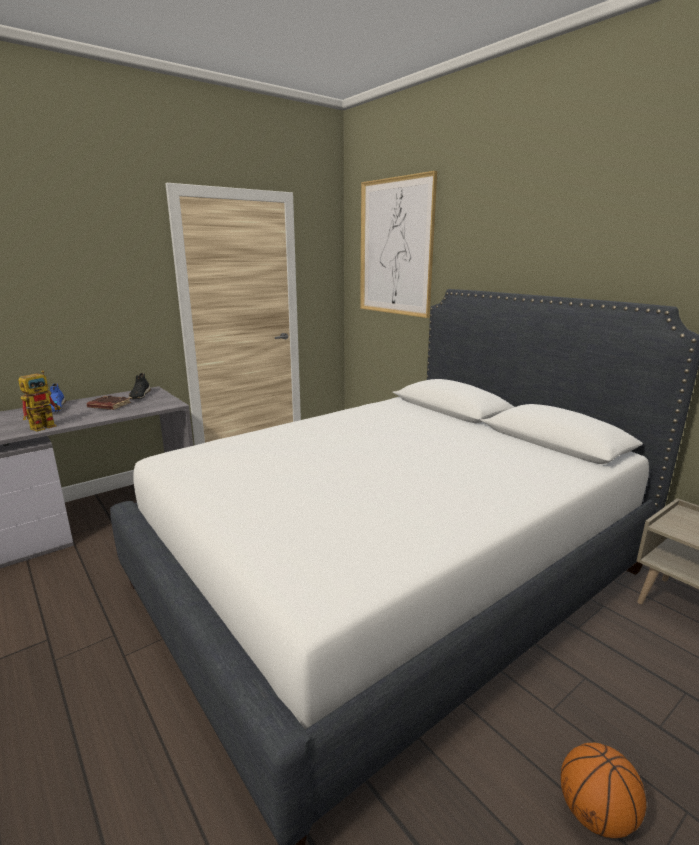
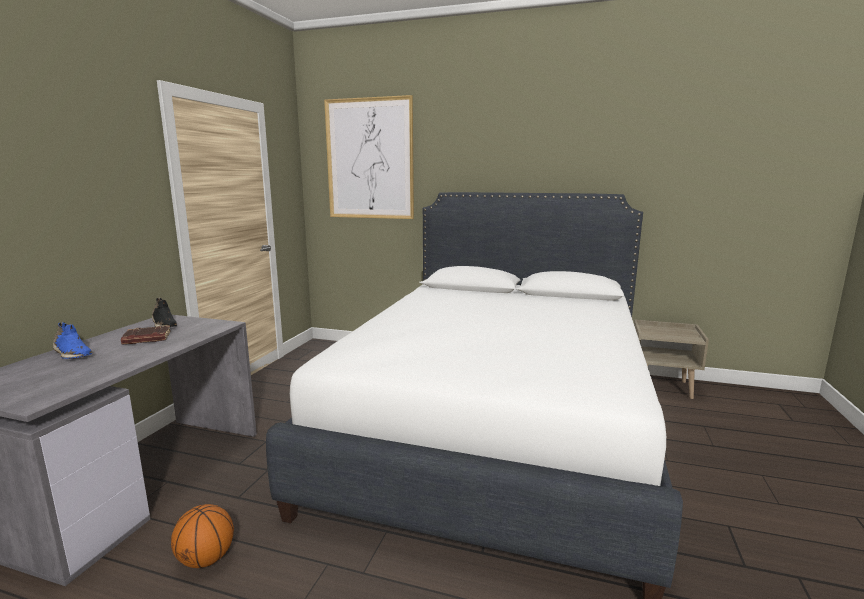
camera: 35 degrees left, 5 degrees down
toy robot [18,370,61,432] -> none
basketball [561,743,646,838] -> basketball moved to [171,504,234,568]

